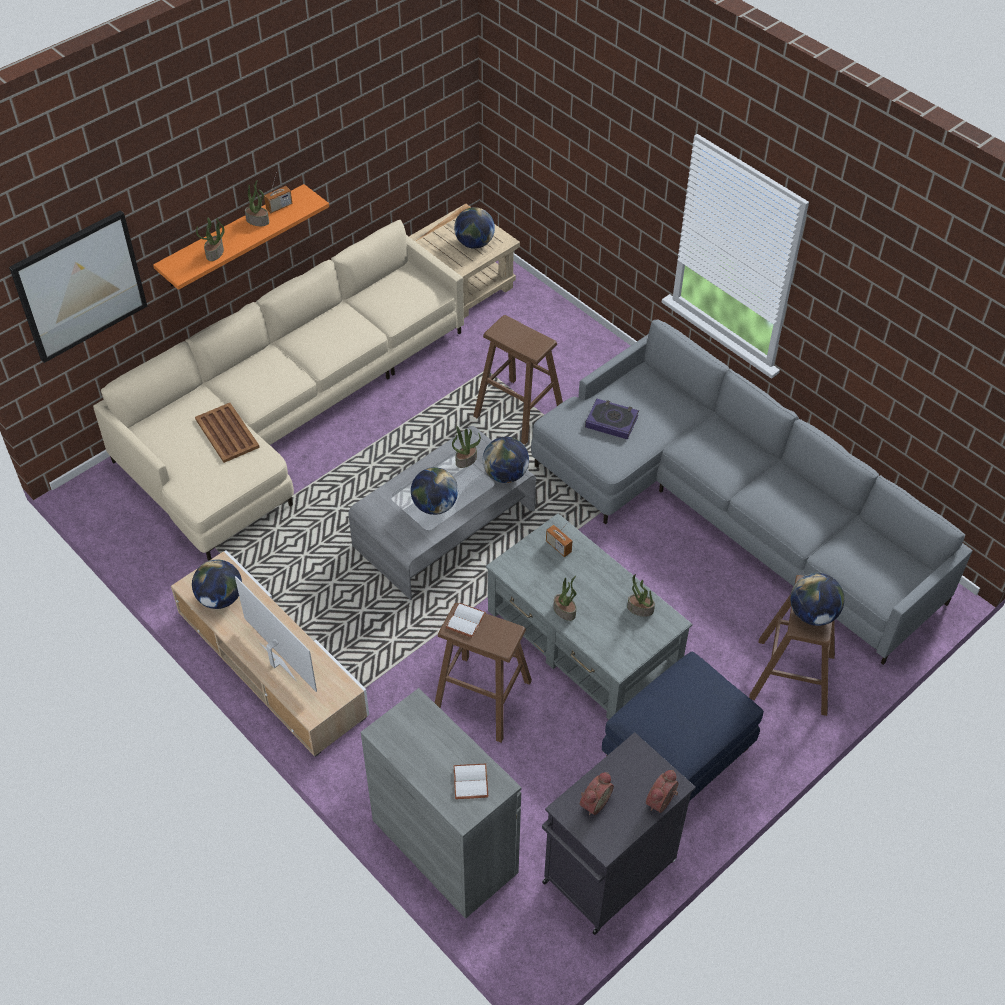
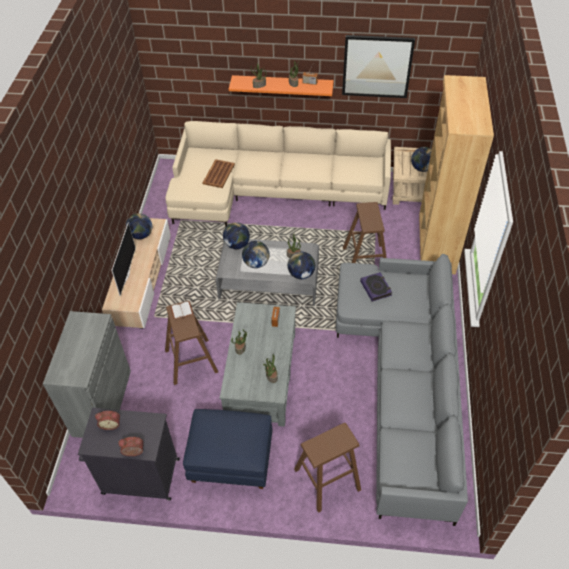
camera: 50 degrees right, 0 degrees up
picture [9,210,147,363] -> picture moved to [342,35,415,98]
white book [454,764,488,799] -> none
globe [790,573,845,626] -> globe moved to [223,222,250,249]
none -> brown bookcase [419,75,494,274]

